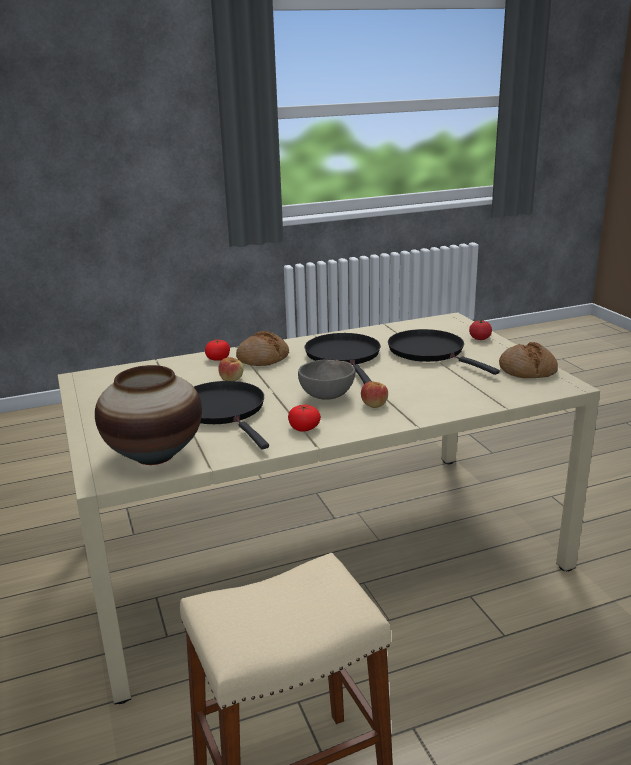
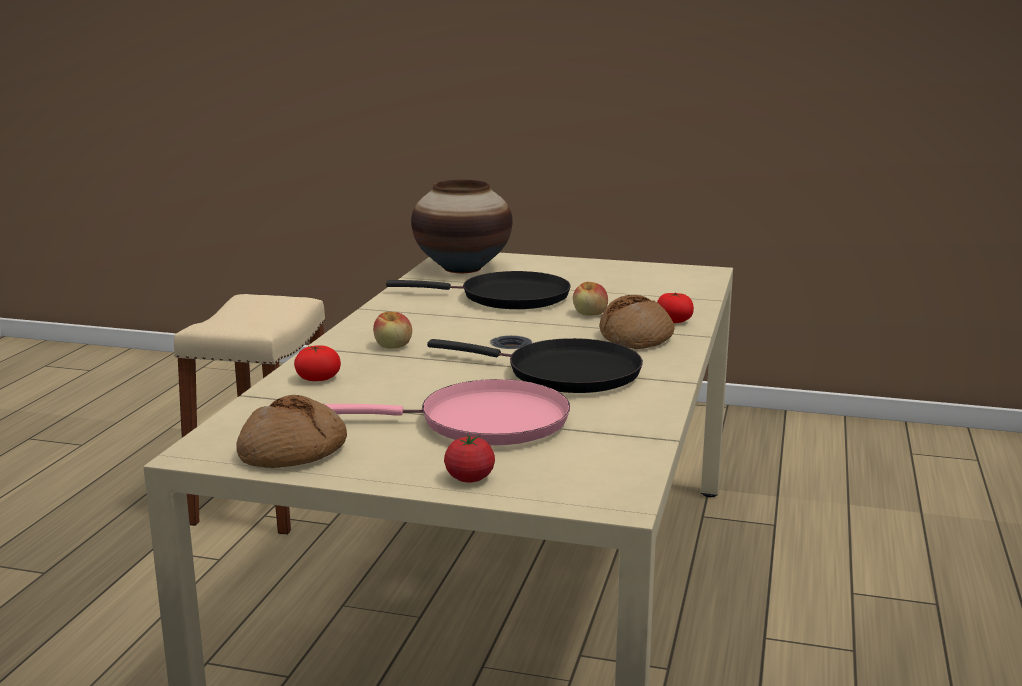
camera: 125 degrees right, 5 degrees down
tomato [288,405,321,432] -> tomato moved to [294,345,341,381]
grey bowl [298,360,355,400] -> none
black frying pan [388,329,500,375] -> pink frying pan [324,379,570,445]

